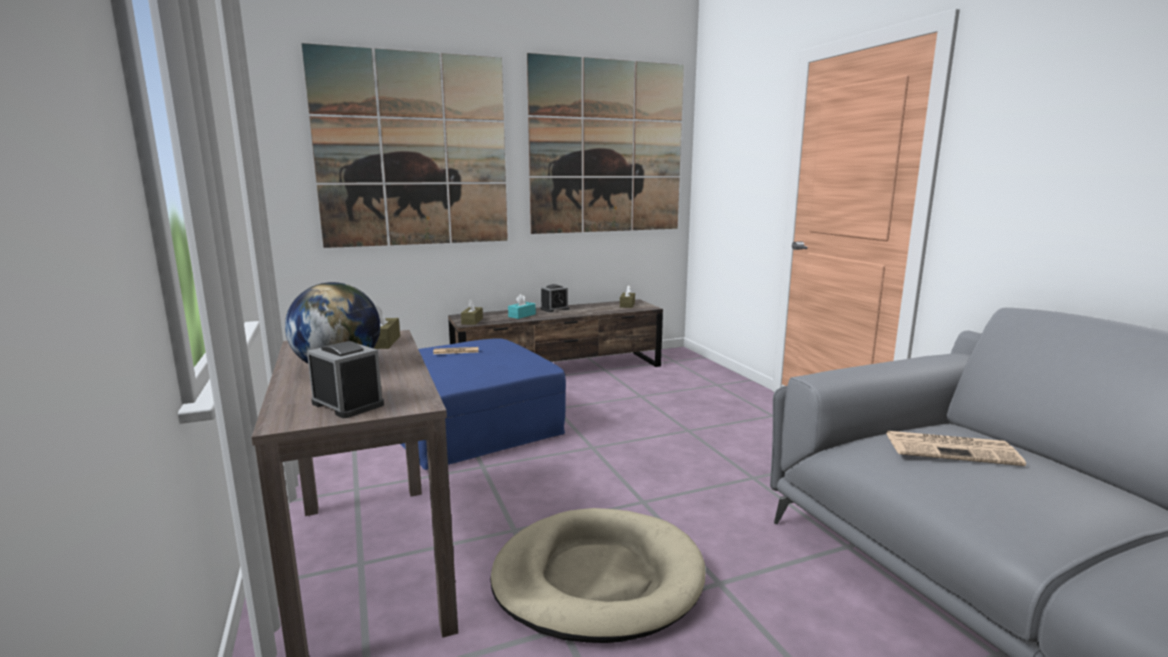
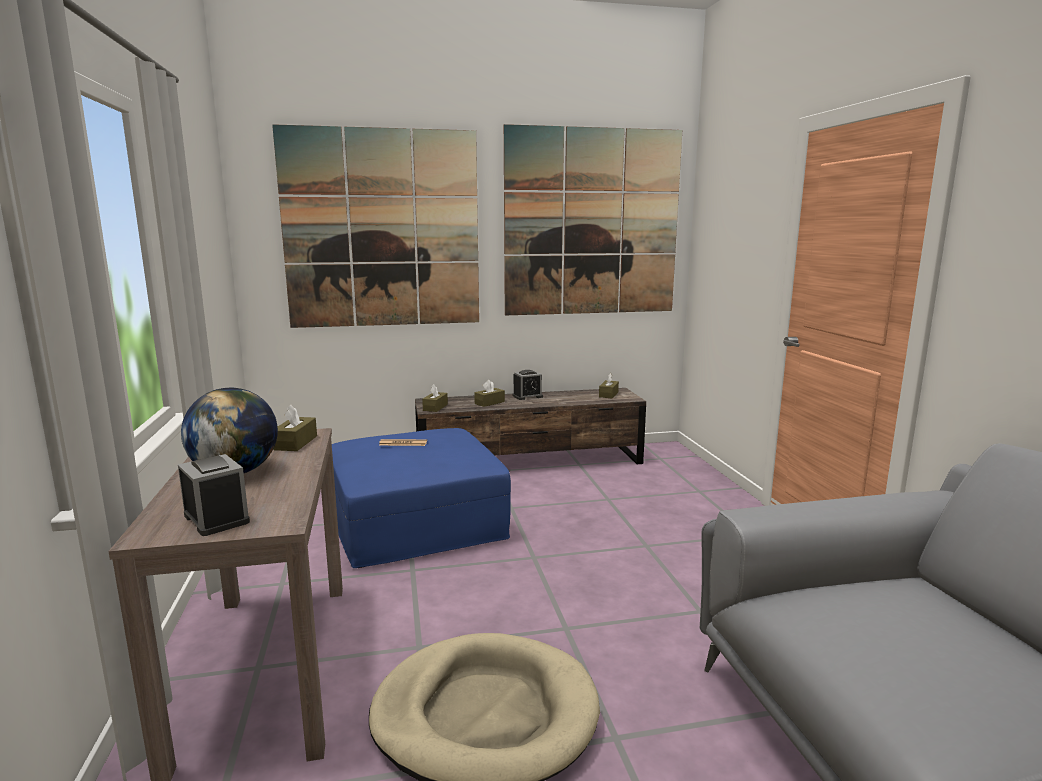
camera: 10 degrees right, 0 degrees up
turquoise tissue box [508,294,536,319] -> brown tissue box [474,380,505,407]
newspaper [886,431,1026,466] -> none

